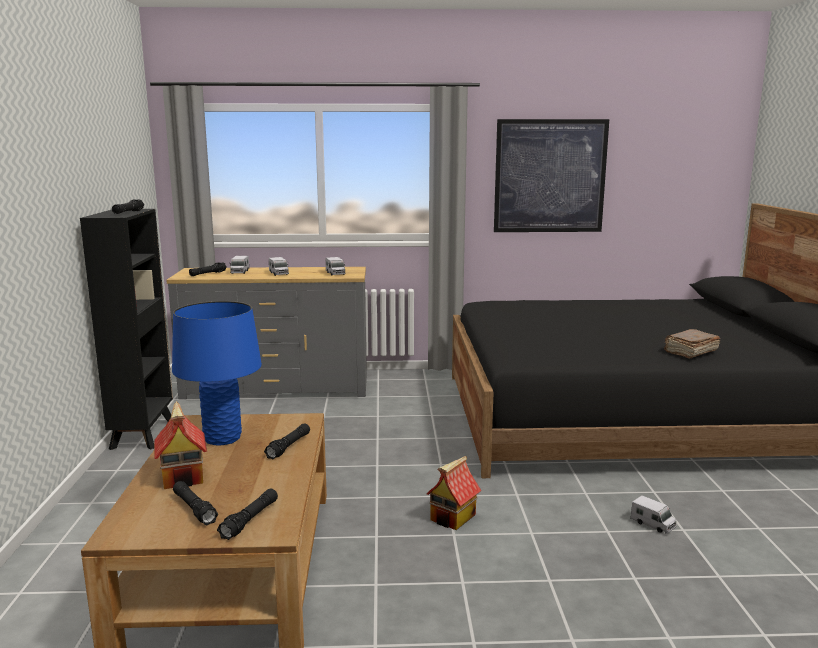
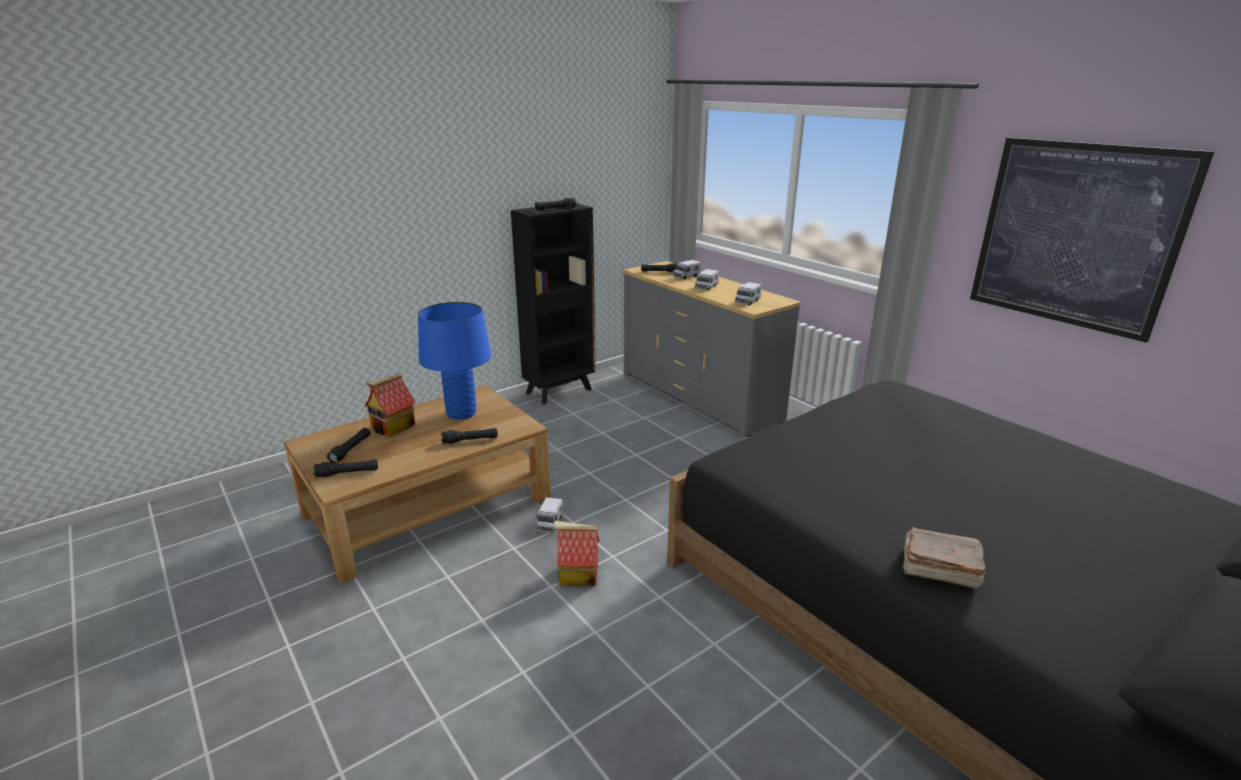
camera: 55 degrees right, 10 degrees up
toy truck [631,495,676,534] -> toy truck moved to [536,497,563,533]

